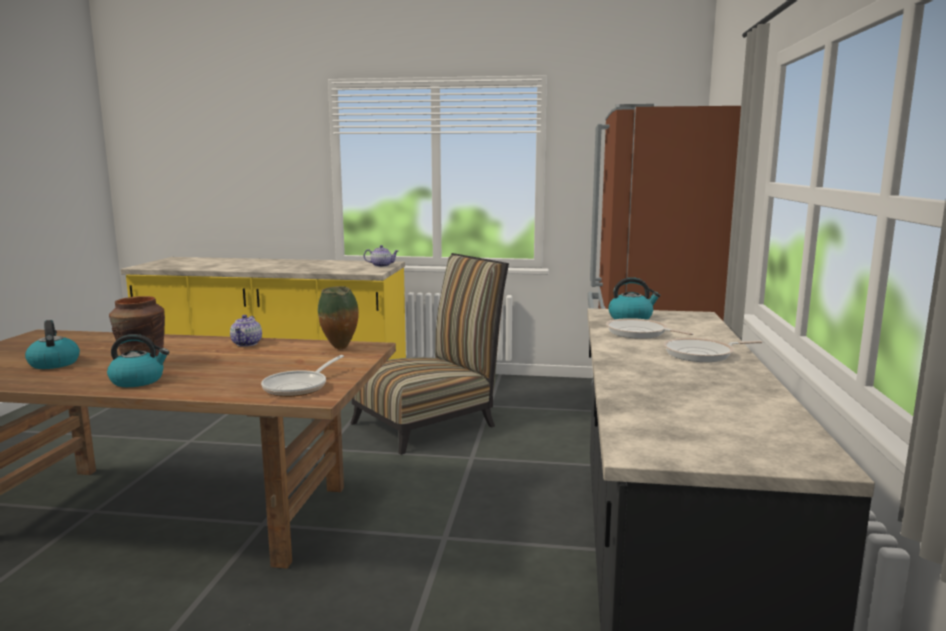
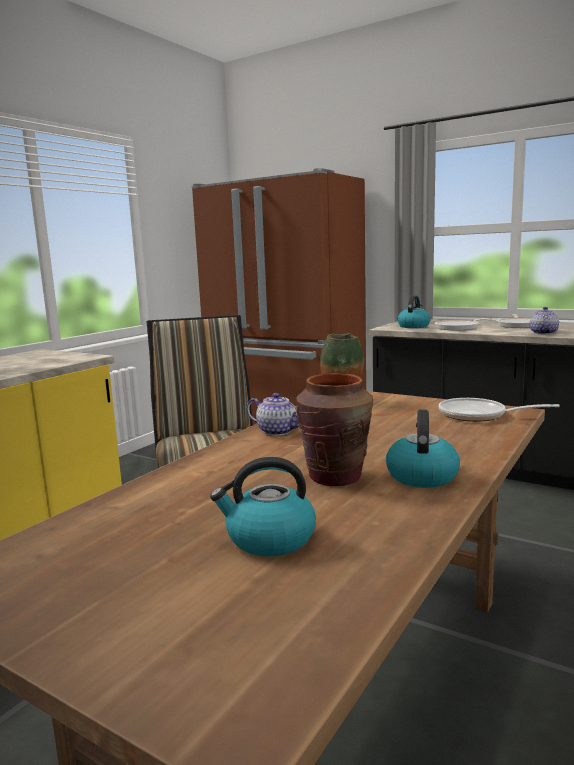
camera: 65 degrees left, 0 degrees up
frying pan [261,355,344,397] -> frying pan turned 150 degrees clockwise [439,398,560,422]
teapot [364,245,399,267] -> teapot moved to [530,307,559,334]

